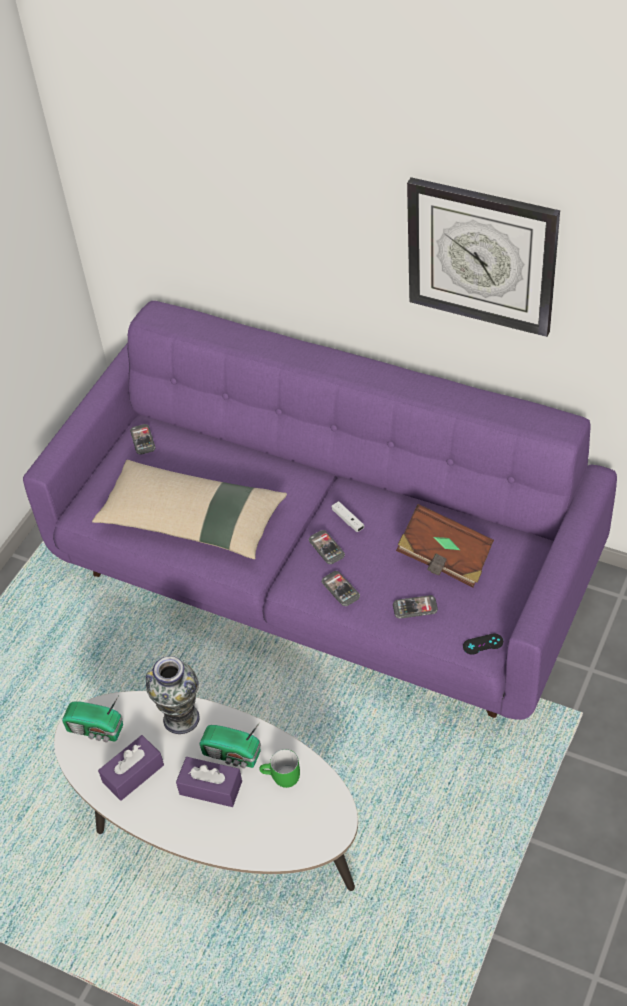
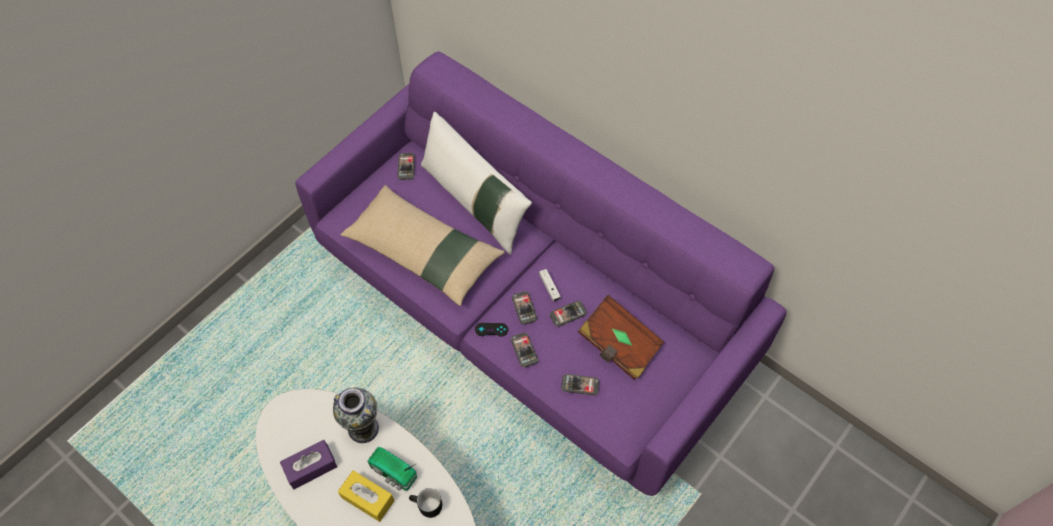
camera: 10 degrees right, 10 degrees up
radio [62,696,123,743] -> none
purple tissue box [176,757,242,807] -> yellow tissue box [338,470,394,522]
green mug [260,749,300,788] -> black mug [409,488,442,518]
wall clock [407,177,560,337] -> none
black game controller [463,633,503,655] -> black game controller moved to [475,323,508,336]
none -> white pillow [421,112,532,255]
none -> phone [550,301,587,327]

